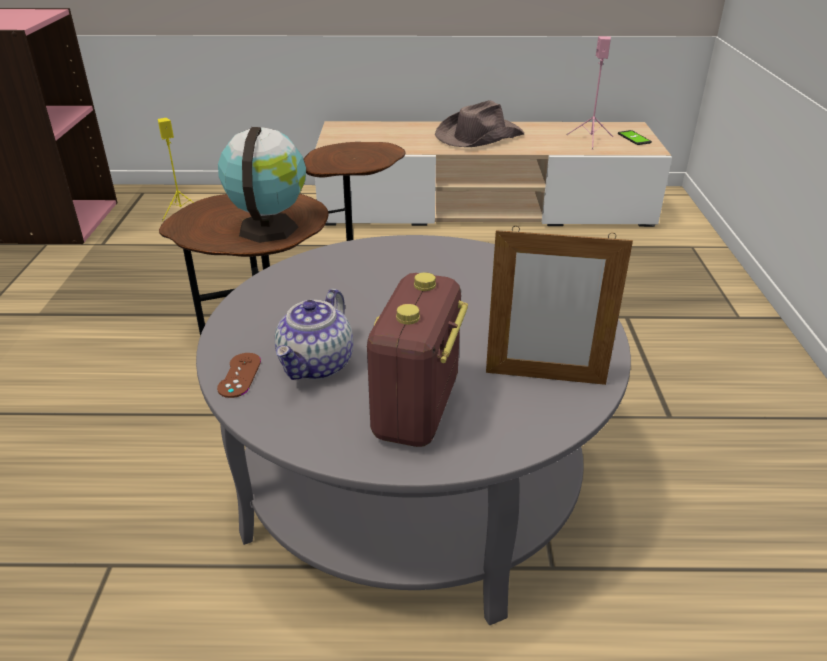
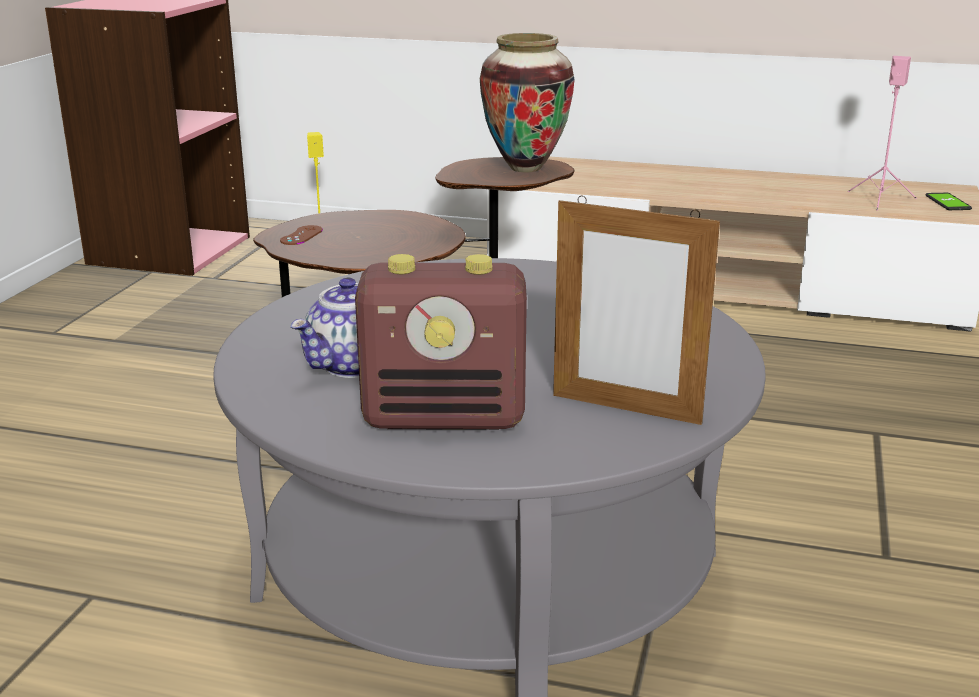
camera: 15 degrees right, 10 degrees down
brown game controller [217,353,261,398] -> brown game controller moved to [280,225,323,245]
globe [218,127,306,243] -> none
radio [367,272,468,447] -> radio turned 120 degrees counterclockwise [355,254,527,430]
brown hat [435,100,524,147] -> none
none -> vase [480,33,575,172]

